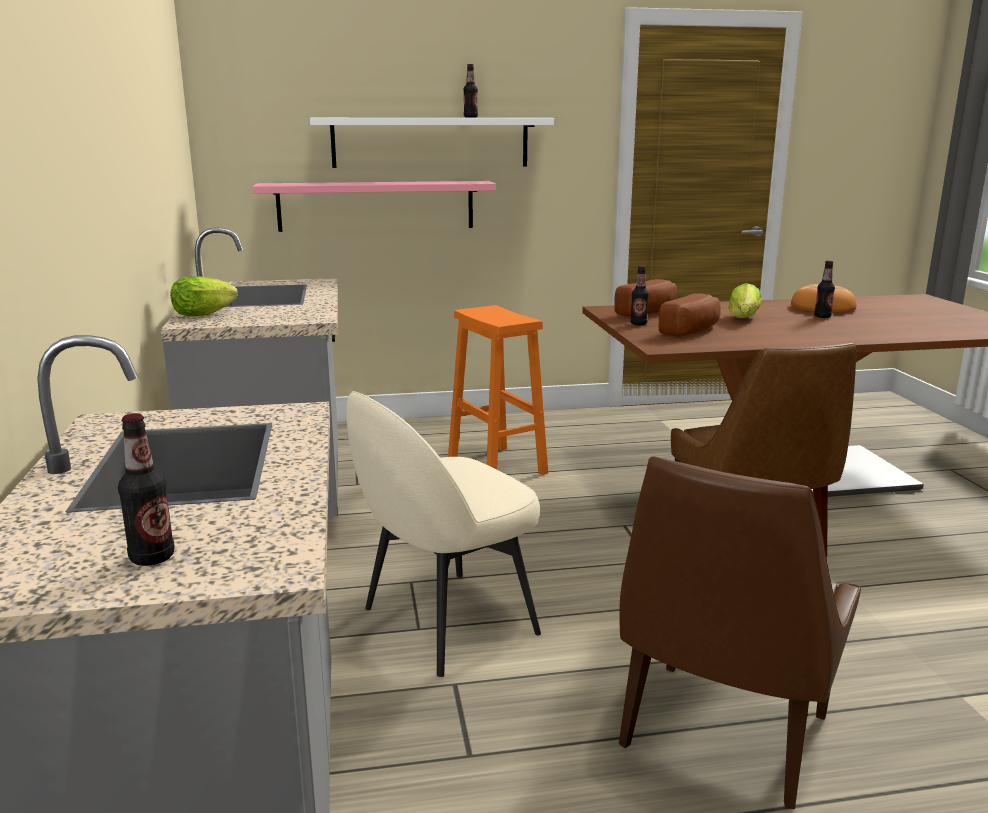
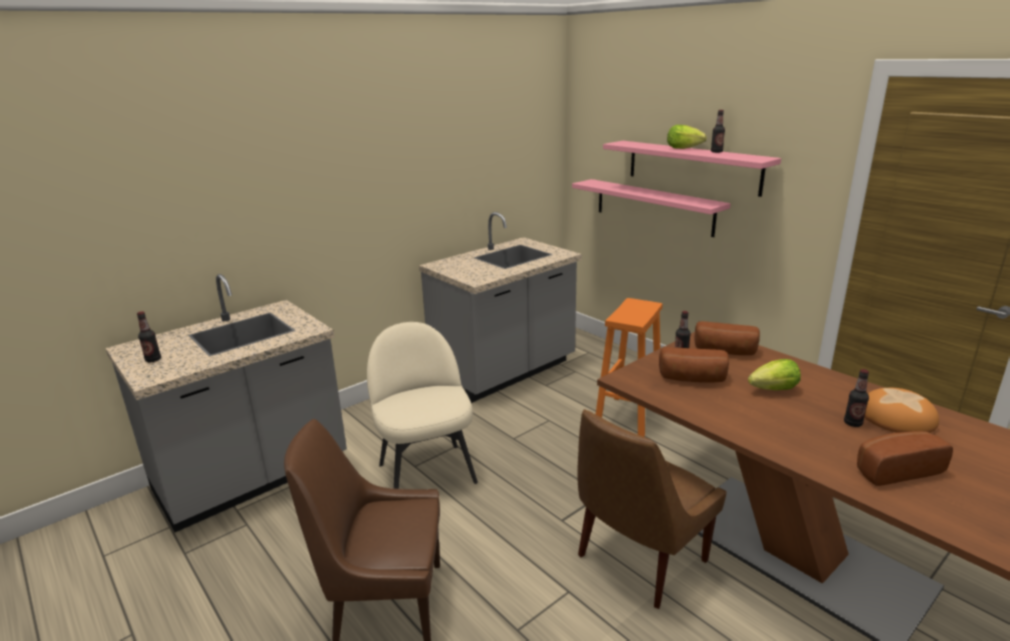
camera: 60 degrees right, 5 degrees up
lettuce [170,276,238,317] -> lettuce moved to [667,125,707,149]
white shelf [310,118,554,168] -> pink shelf [603,141,781,197]
beige chair [347,391,541,677] -> beige chair turned 45 degrees clockwise [367,322,478,489]
none -> bread [857,431,953,486]

